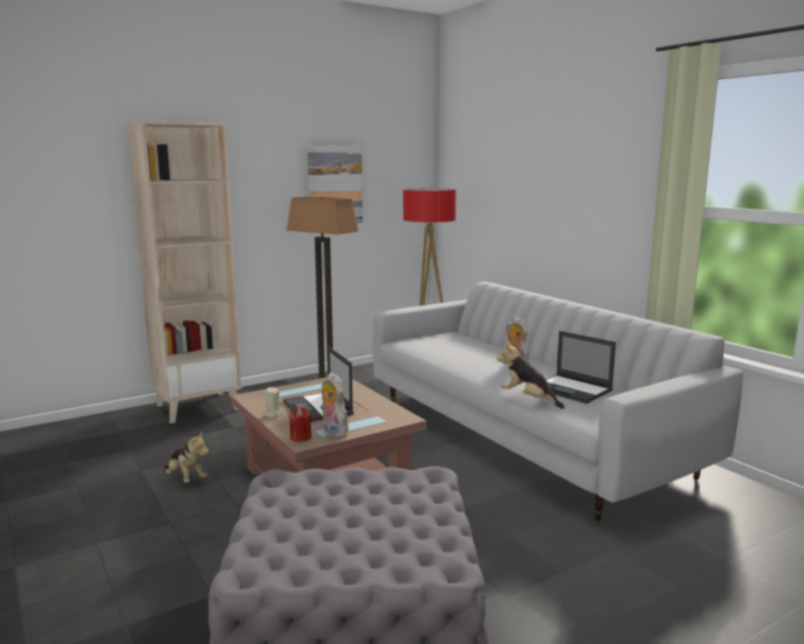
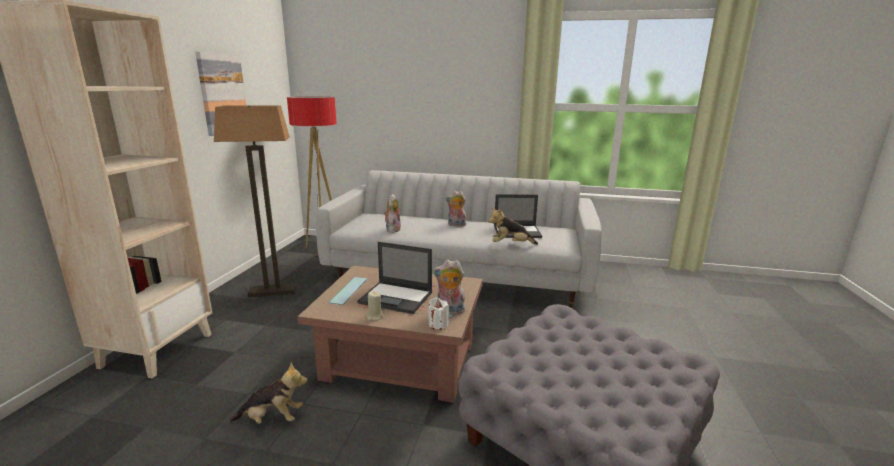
camera: 45 degrees left, 5 degrees up
red candle [289,407,312,442] -> white candle [428,297,449,330]
none -> plush toy [384,194,401,233]

